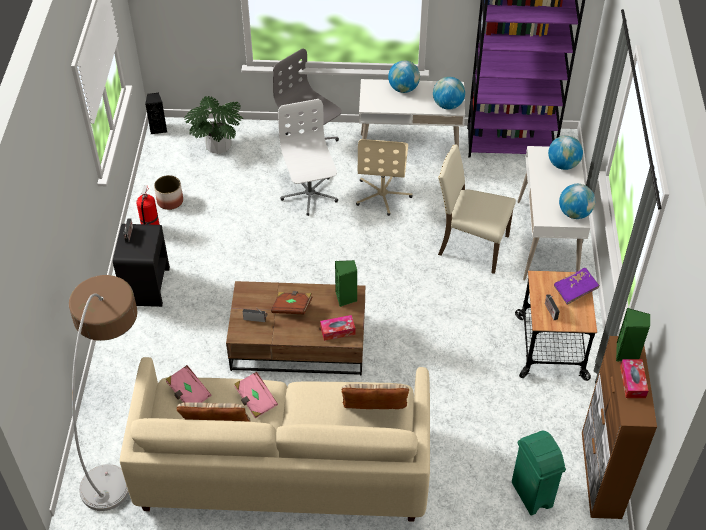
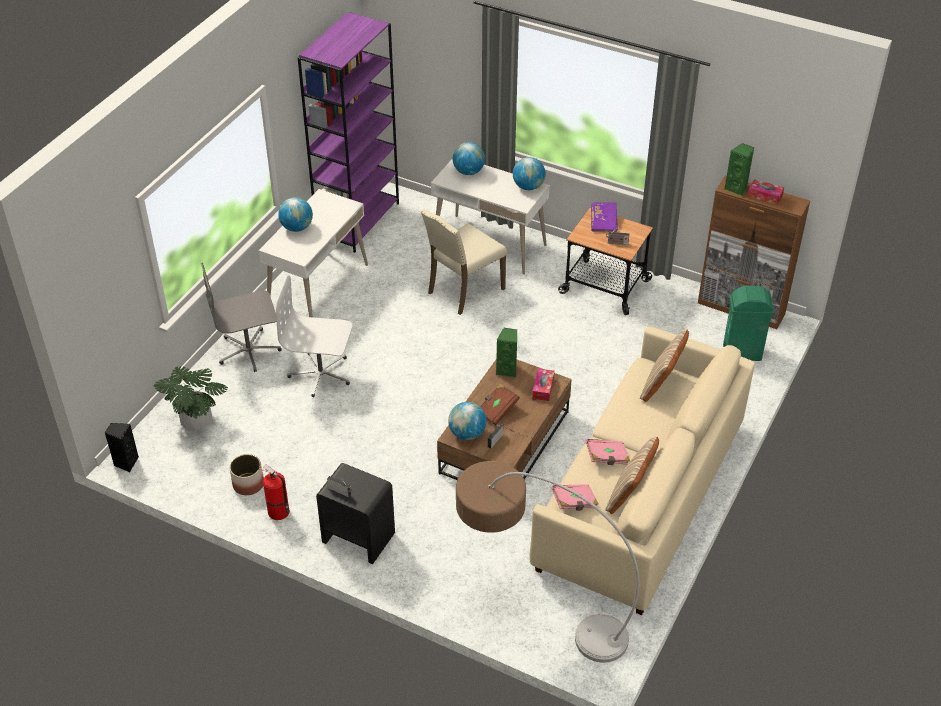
camera: 65 degrees left, 5 degrees down
beige office chair [356,139,413,216] -> none
globe [433,77,465,110] -> globe moved to [448,402,487,440]

